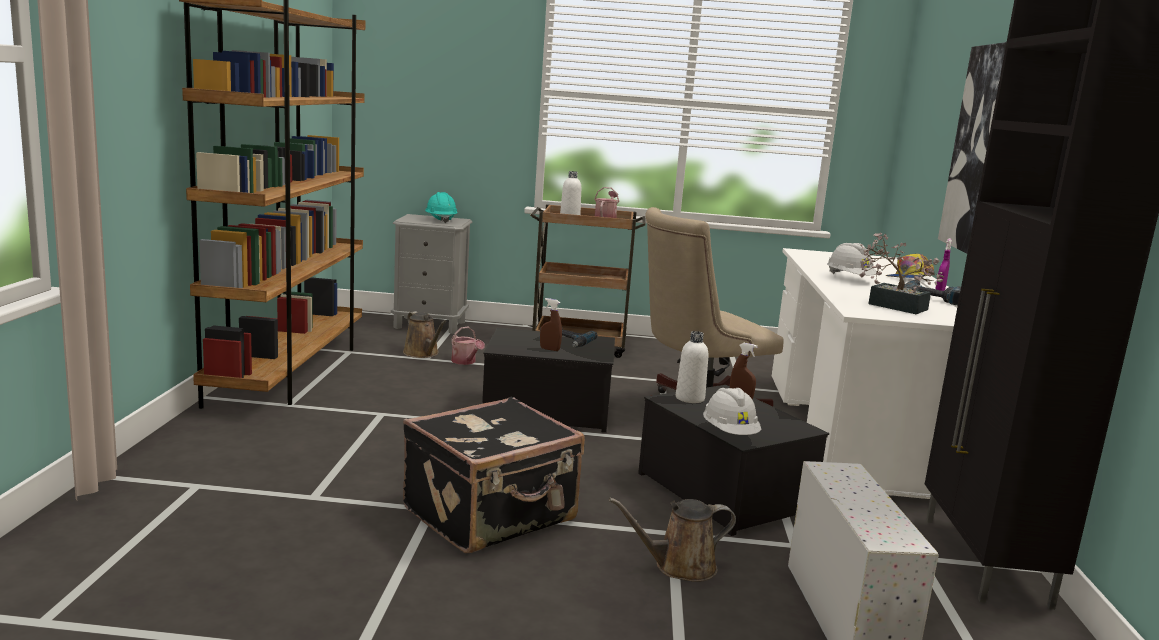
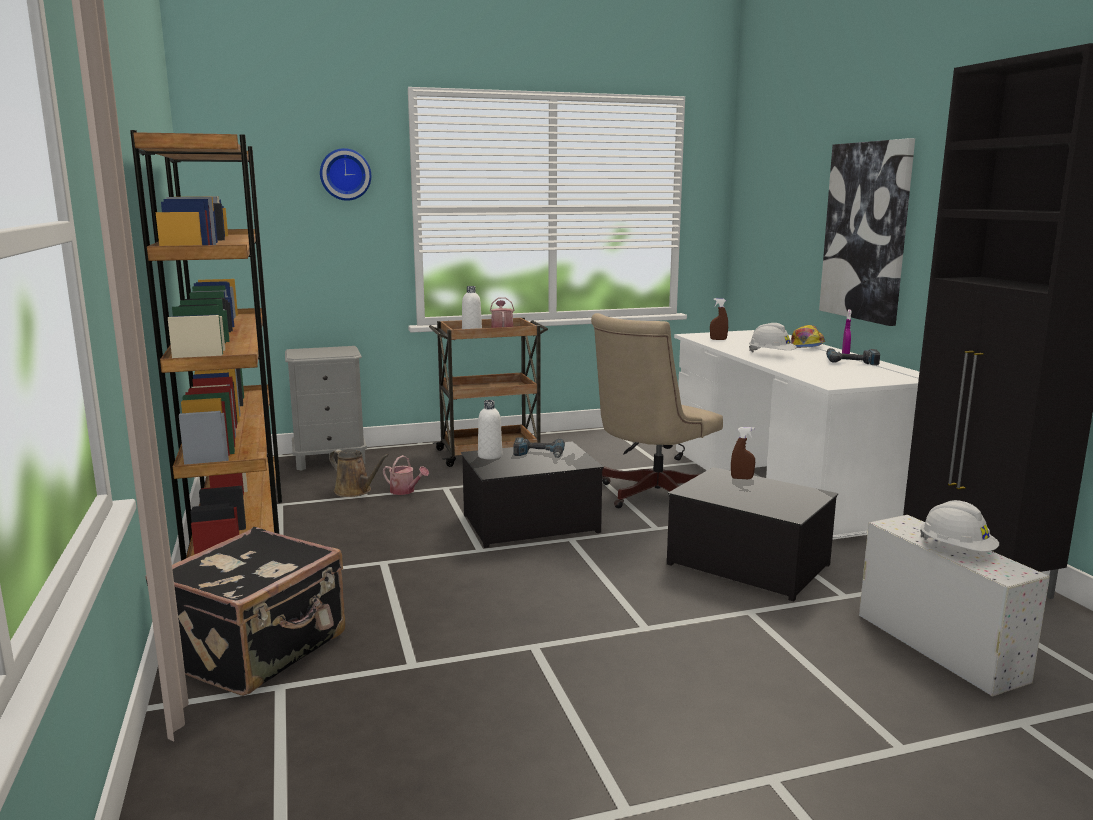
camera: 20 degrees left, 0 degrees up
black suitcase [403,396,585,553] -> black suitcase moved to [145,527,346,696]
turquoise hard hat [425,192,458,223] -> none
brown spray bottle [540,298,562,351] -> brown spray bottle moved to [710,298,728,340]
brown watering can [609,498,736,582] -> none
white bottle [676,331,708,403] -> white bottle moved to [478,400,502,459]
white hard hat [703,388,761,435] -> white hard hat moved to [920,500,999,552]
potted plant [859,232,945,314] -> none
none -> wall clock [320,148,371,201]

